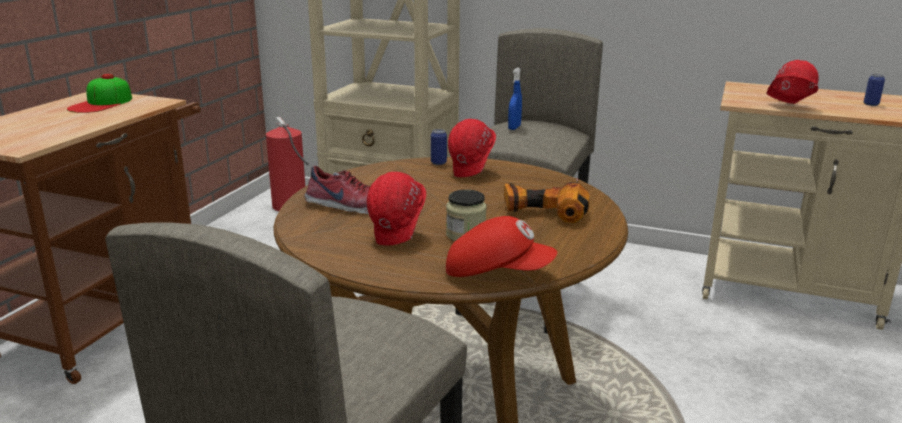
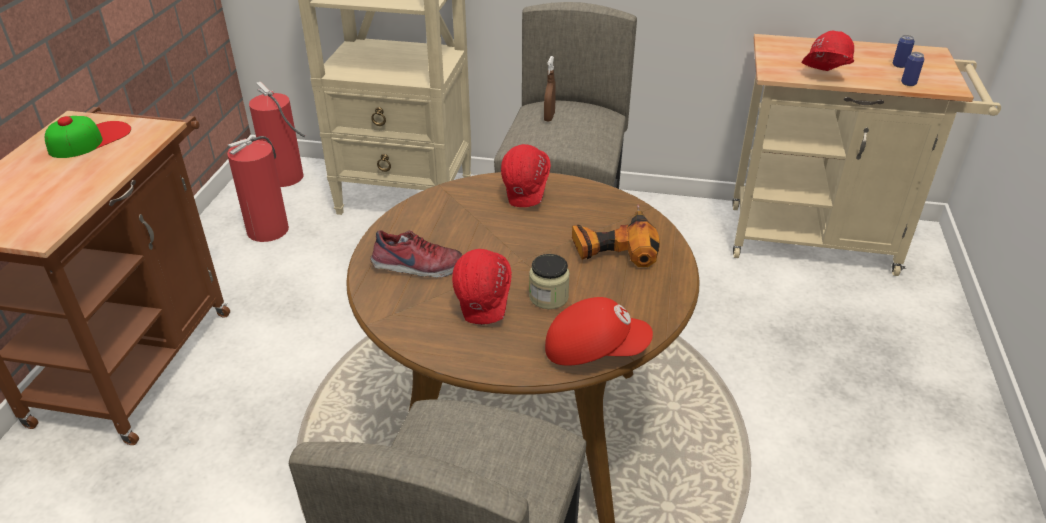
camera: 10 degrees left, 15 degrees up
cap [67,74,132,113] -> cap turned 150 degrees counterclockwise [45,116,131,158]
can [431,129,447,165] -> can moved to [901,52,924,86]
blue spray bottle [508,68,522,130] -> brown spray bottle [544,56,556,122]
none -> fire extinguisher [227,136,289,242]

